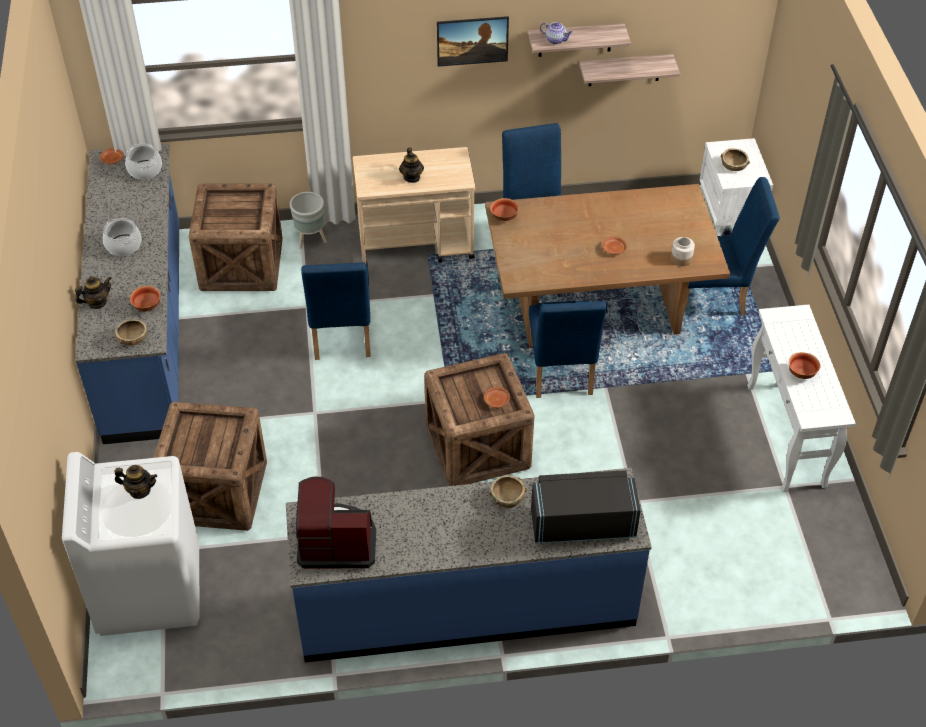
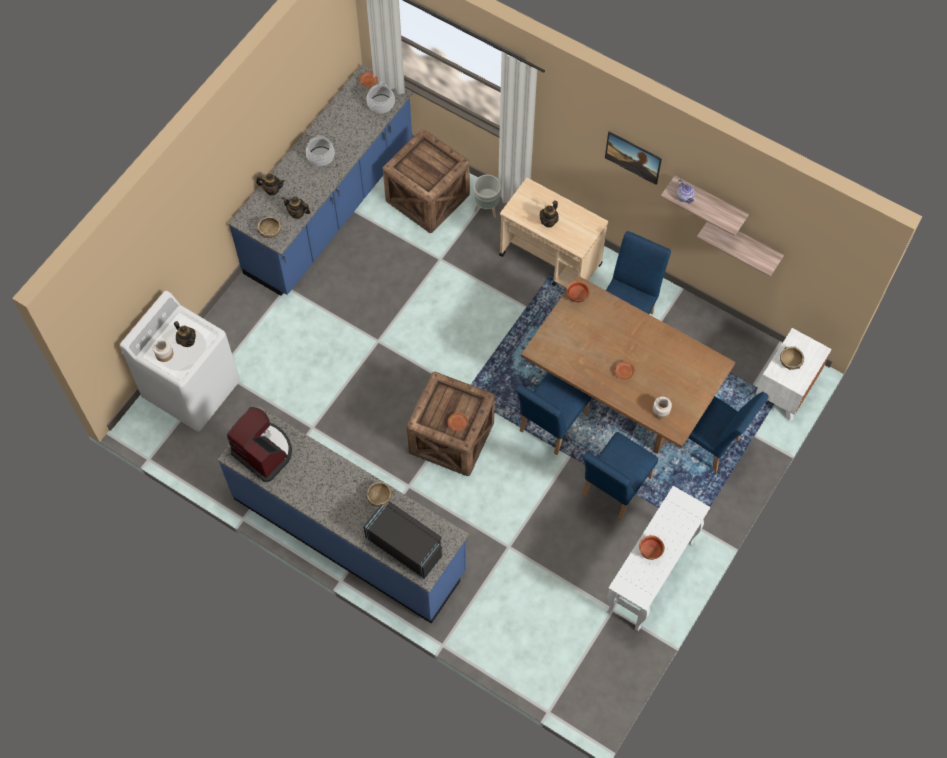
camera: 40 degrees right, 15 degrees up
bowl [130,286,161,312] -> teapot [282,197,311,219]
crate [154,402,267,531] -> none
blue chair [301,262,371,360] -> blue chair moved to [583,432,658,520]
none -> jar [153,339,173,362]

